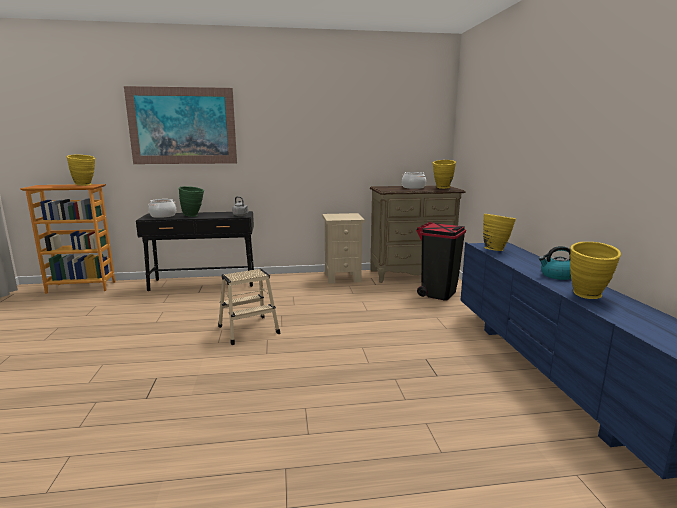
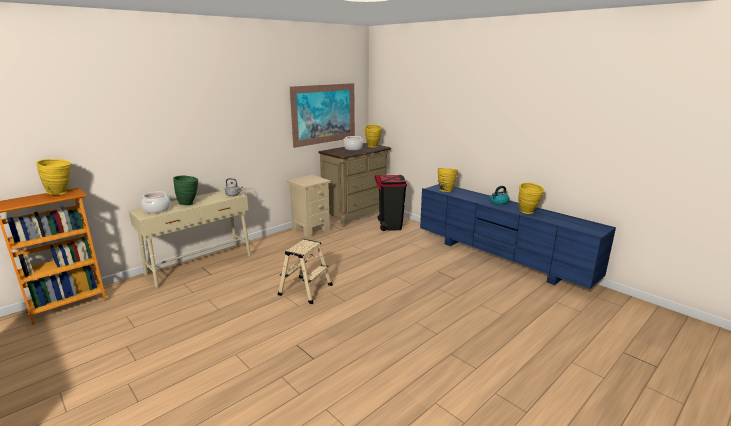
camera: 35 degrees left, 5 degrees up
picture [124,86,237,164] -> picture moved to [290,83,355,148]
black console table [136,211,254,291] -> beige console table [129,190,251,287]

